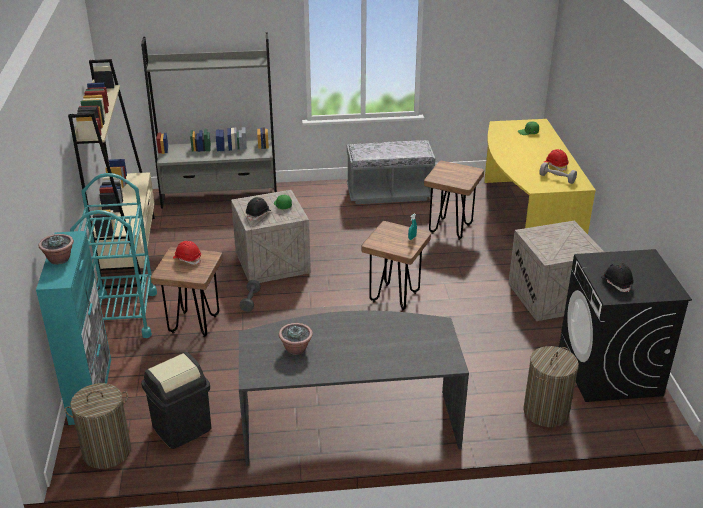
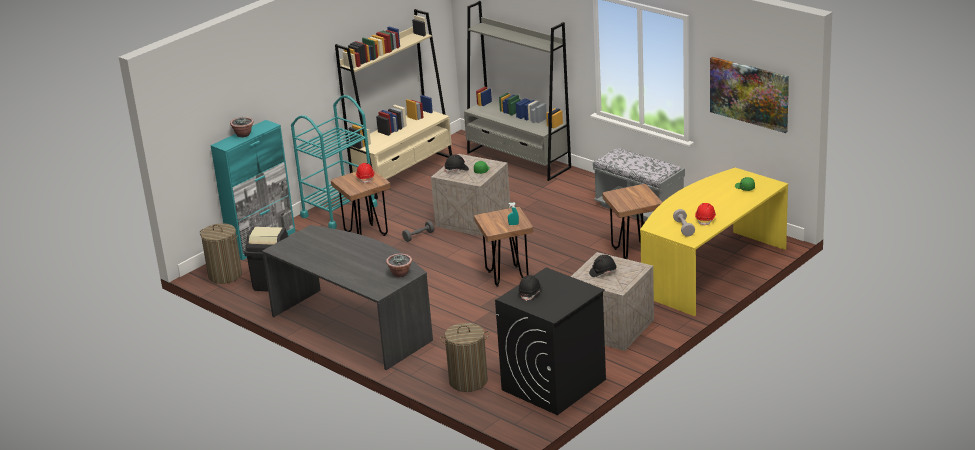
camera: 50 degrees right, 5 degrees down
potted plant [279,323,313,355] -> potted plant moved to [386,254,412,277]
none -> black hard hat [589,255,617,277]
none -> picture [710,57,789,133]

